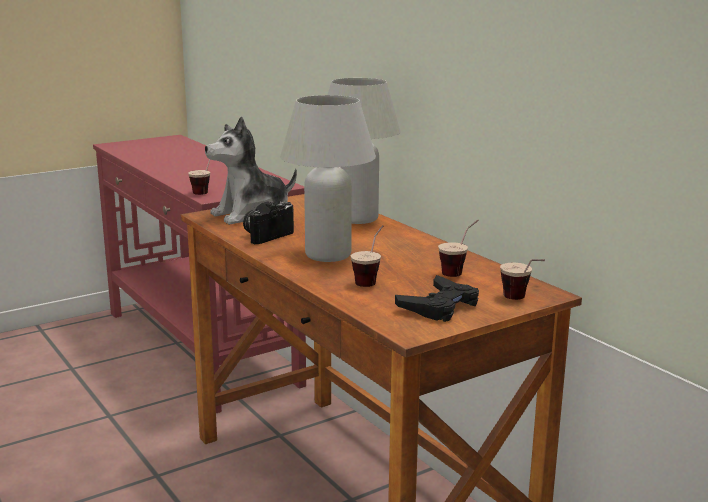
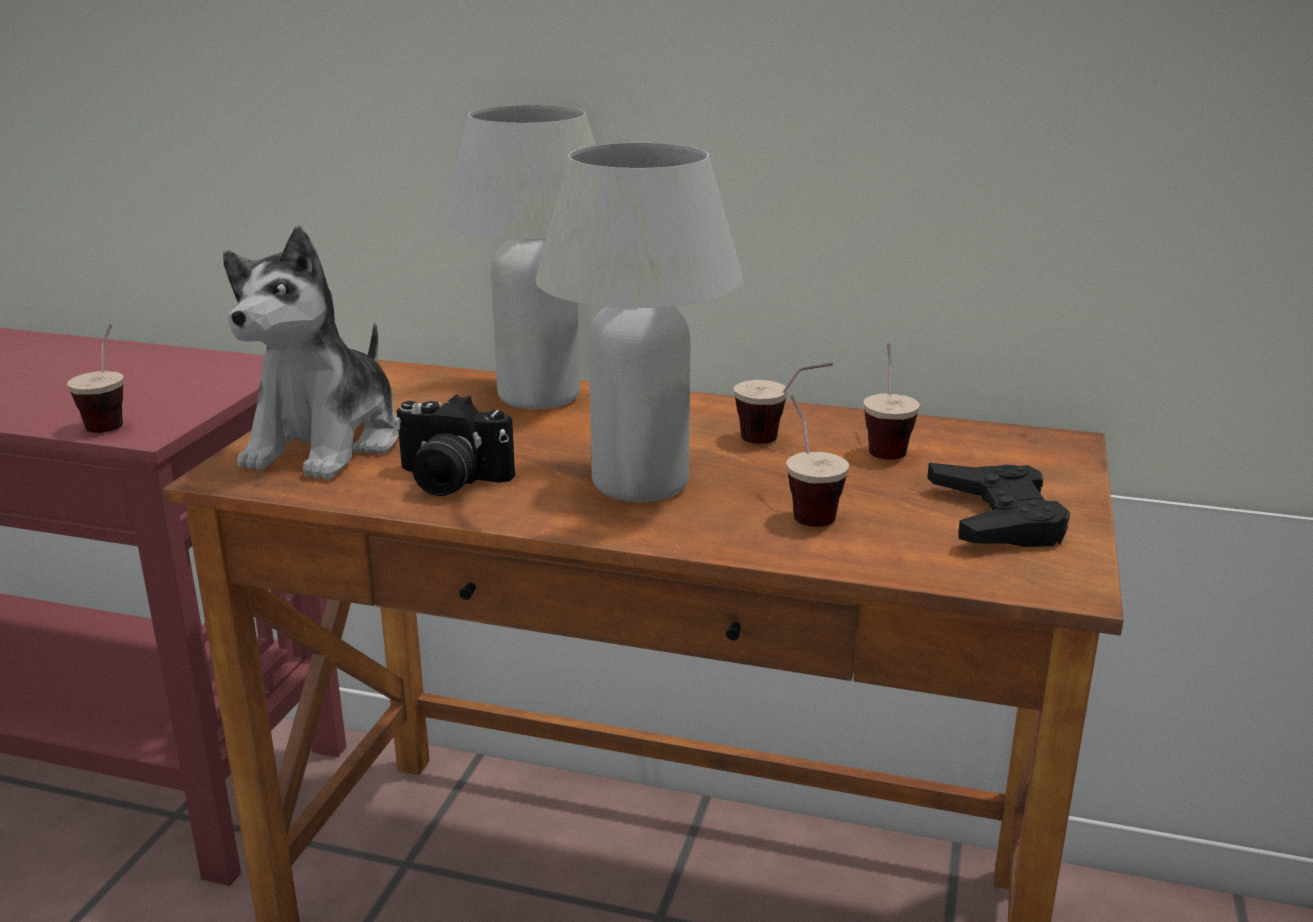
camera: 40 degrees left, 5 degrees up
camera [243,201,294,244] -> camera turned 75 degrees counterclockwise [394,395,515,496]
cup [500,259,545,300] -> cup moved to [734,363,833,444]

